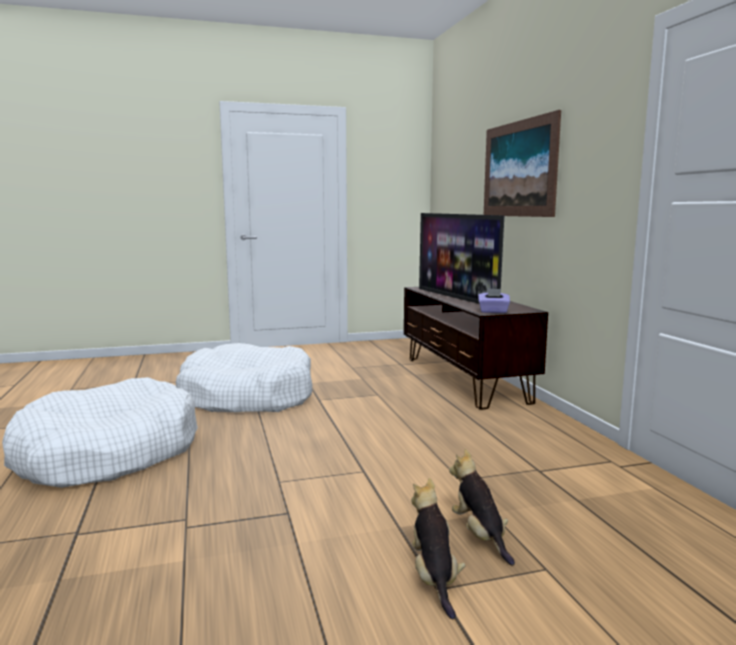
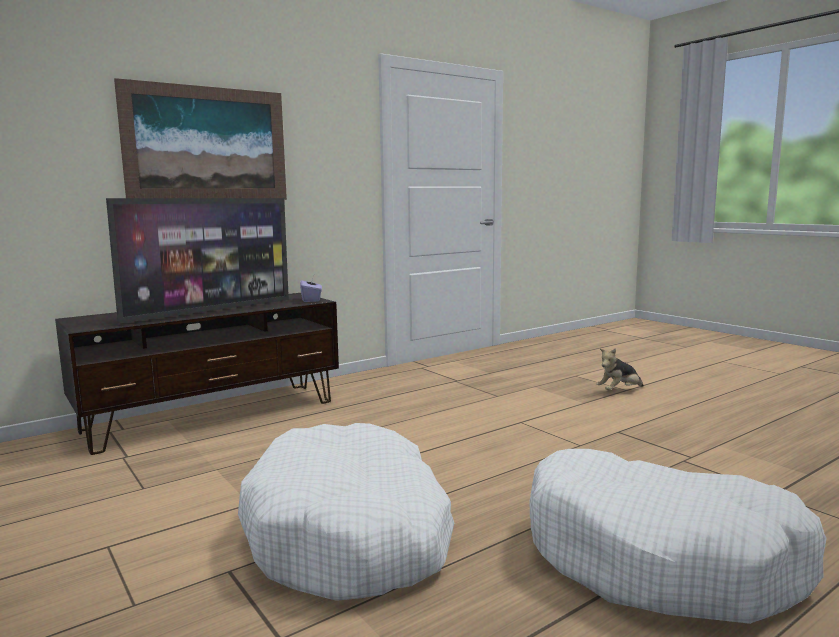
camera: 110 degrees left, 0 degrees up
plush toy [449,449,515,565] -> none

